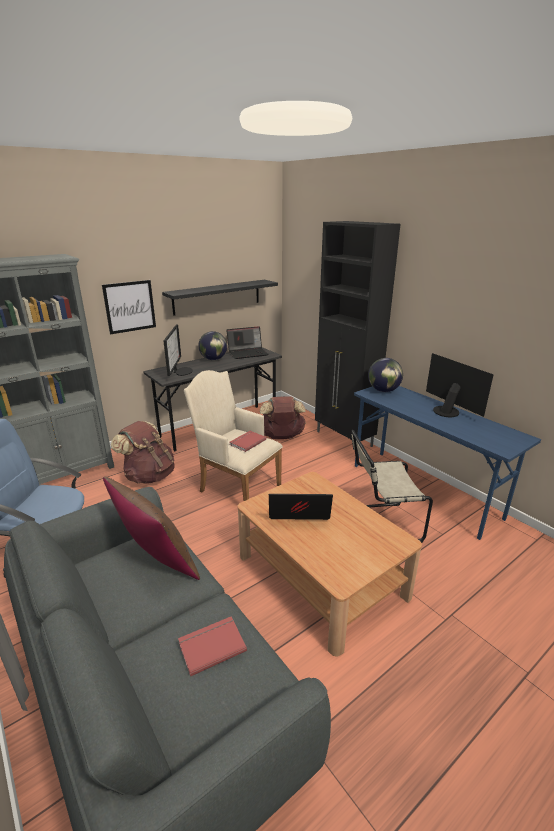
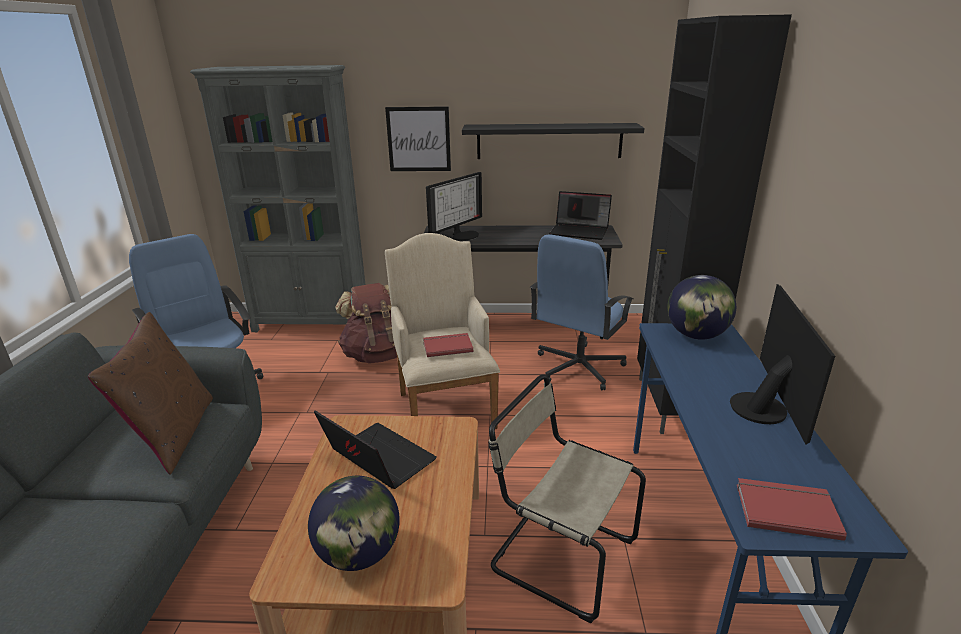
camera: 40 degrees right, 0 degrees up
red book [178,617,247,677] -> red book moved to [737,478,847,541]
globe [198,331,227,360] -> globe moved to [308,476,400,571]
brown backpack [260,396,306,439] -> blue office chair [530,234,634,390]

